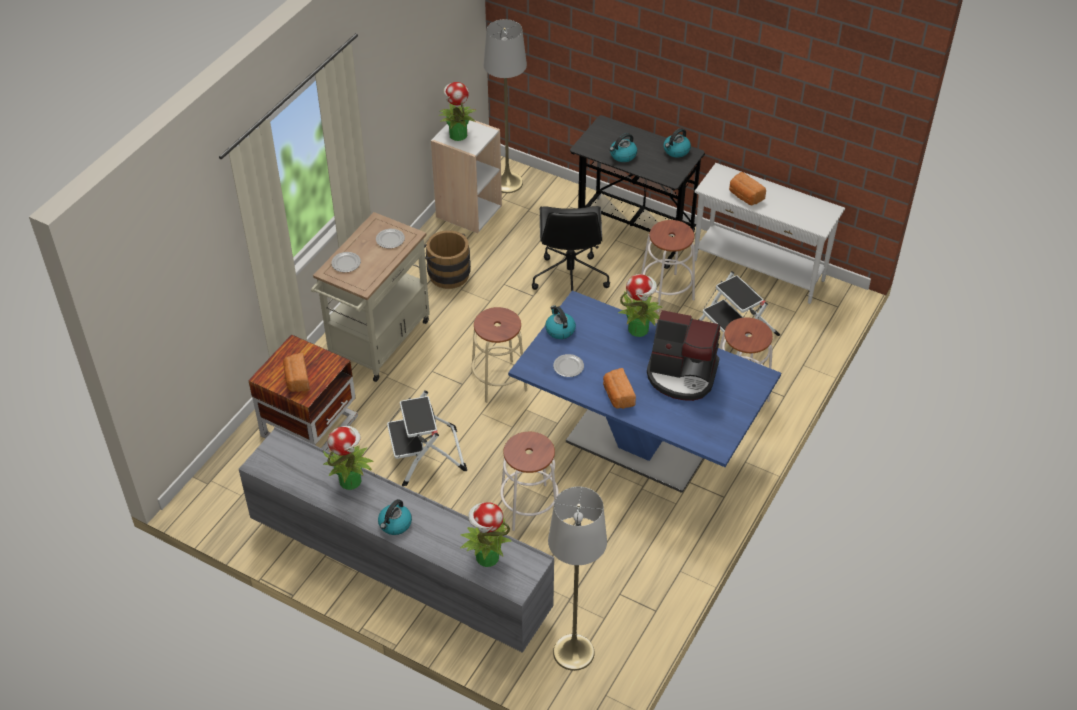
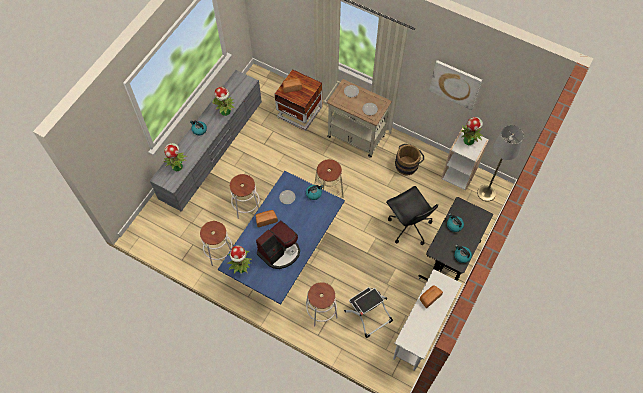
camera: 90 degrees right, 15 degrees up
step ladder [387,390,467,486] -> none
black office chair [532,206,610,291] -> black office chair turned 120 degrees counterclockwise [386,186,439,245]
grey floor lamp [548,487,607,671] -> none
potted plant [618,274,663,337] -> potted plant moved to [227,245,252,274]
white stool [641,220,695,312] -> white stool moved to [200,221,232,266]
coffee machine [647,310,720,401] -> coffee machine turned 150 degrees counterclockwise [256,220,300,269]
none -> picture [429,60,482,110]

